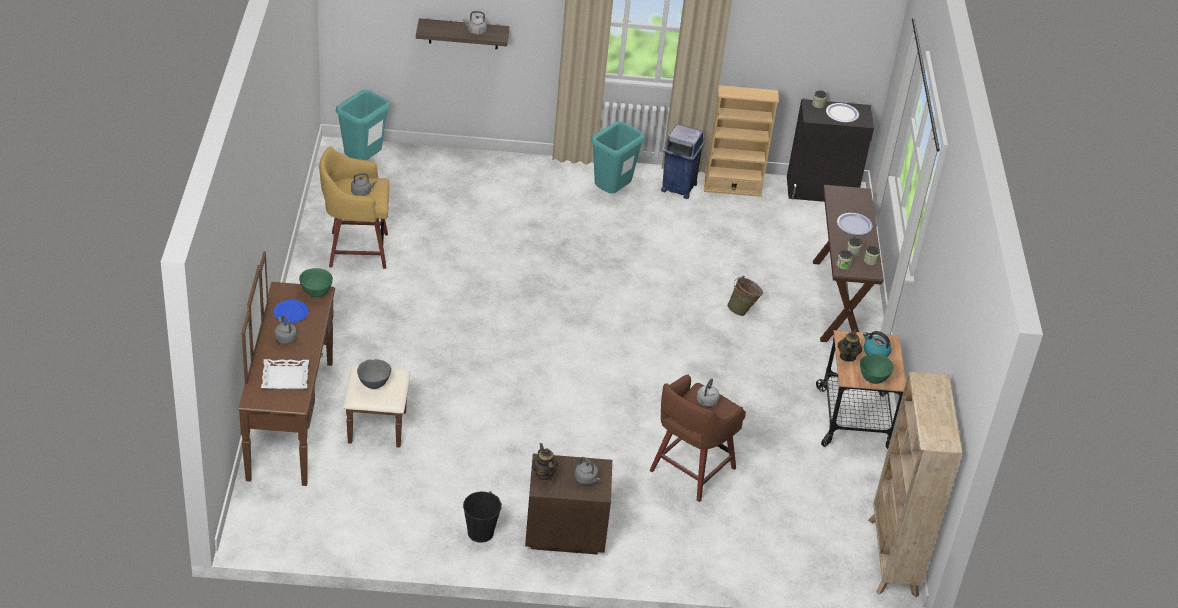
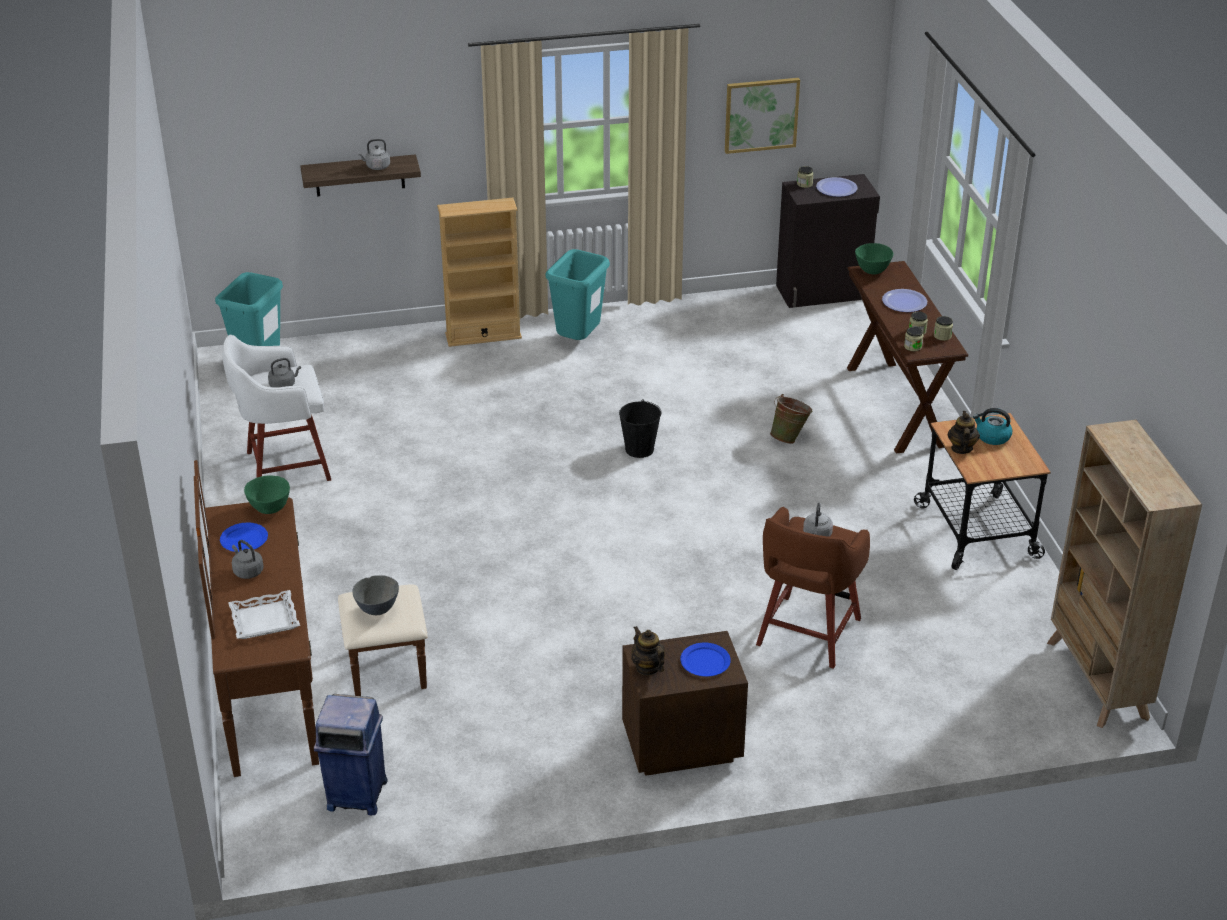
camera: 10 degrees left, 5 degrees down
yellow stool [319,147,390,269] -> white stool [223,335,331,481]
black bucket [463,491,502,543] -> black bucket moved to [619,399,661,458]
grey kettle [575,457,600,485] -> blue plate [680,643,731,677]
blue trash can [661,124,704,199] -> blue trash can moved to [314,694,388,815]
beige bookcase [704,85,779,197] -> beige bookcase moved to [437,198,522,347]
green bowl [860,354,894,384] -> green bowl moved to [855,243,893,275]
none -> picture [725,78,800,154]

